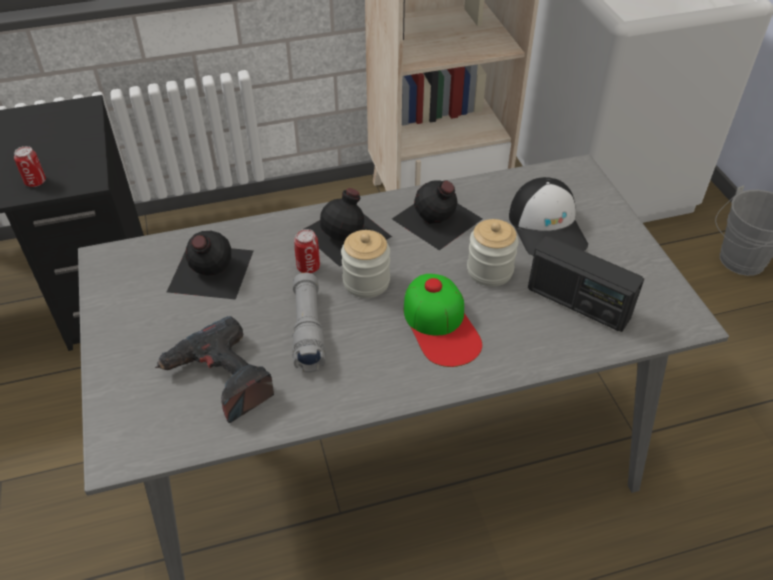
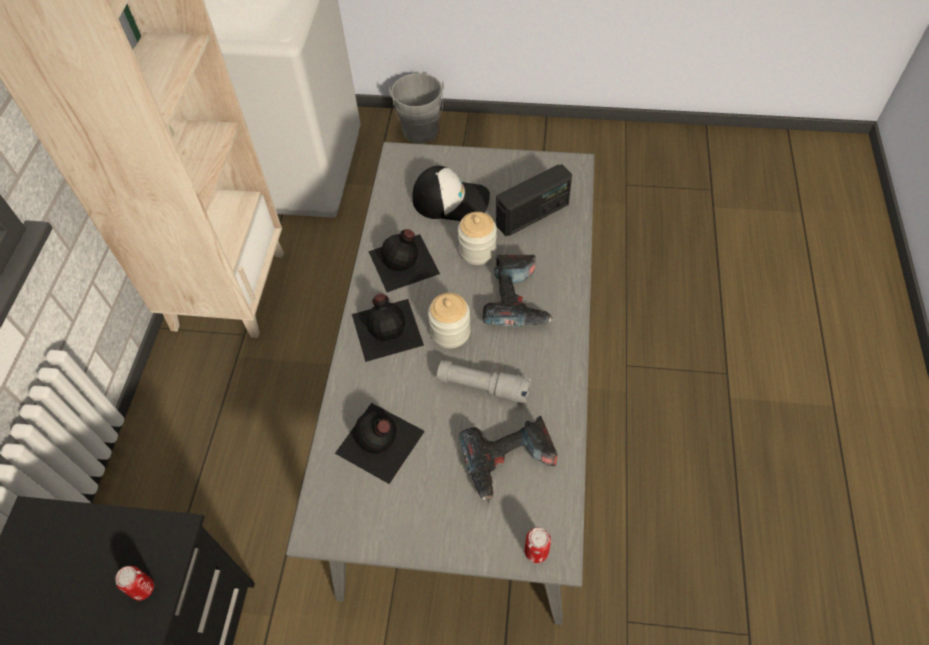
camera: 65 degrees left, 10 degrees up
can [294,229,320,273] -> can moved to [525,528,551,563]
cap [404,274,482,367] -> power drill [482,255,554,327]

